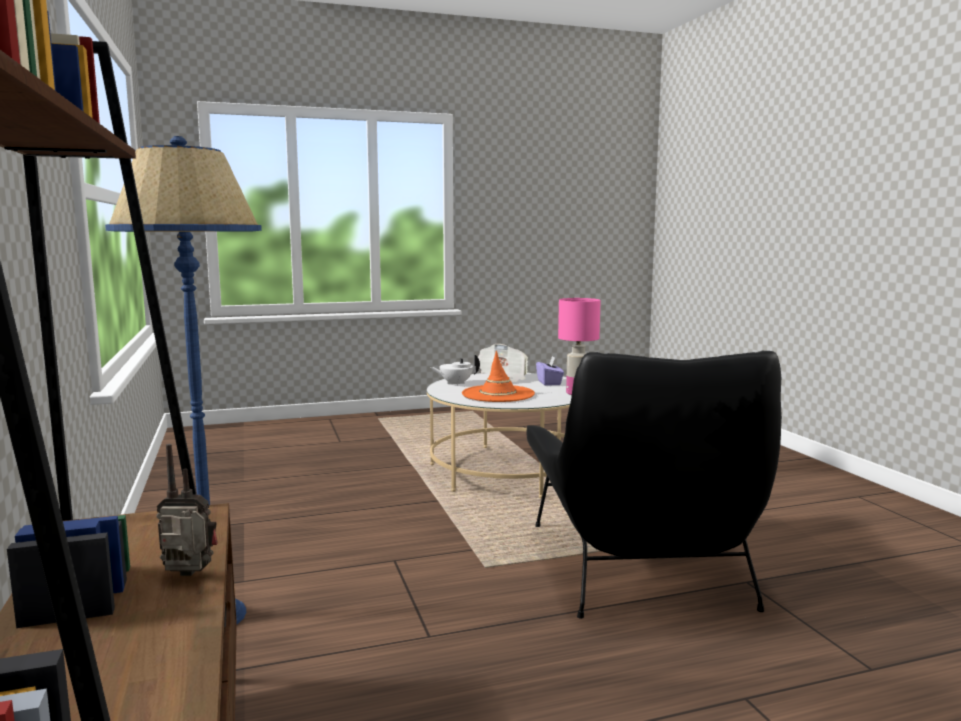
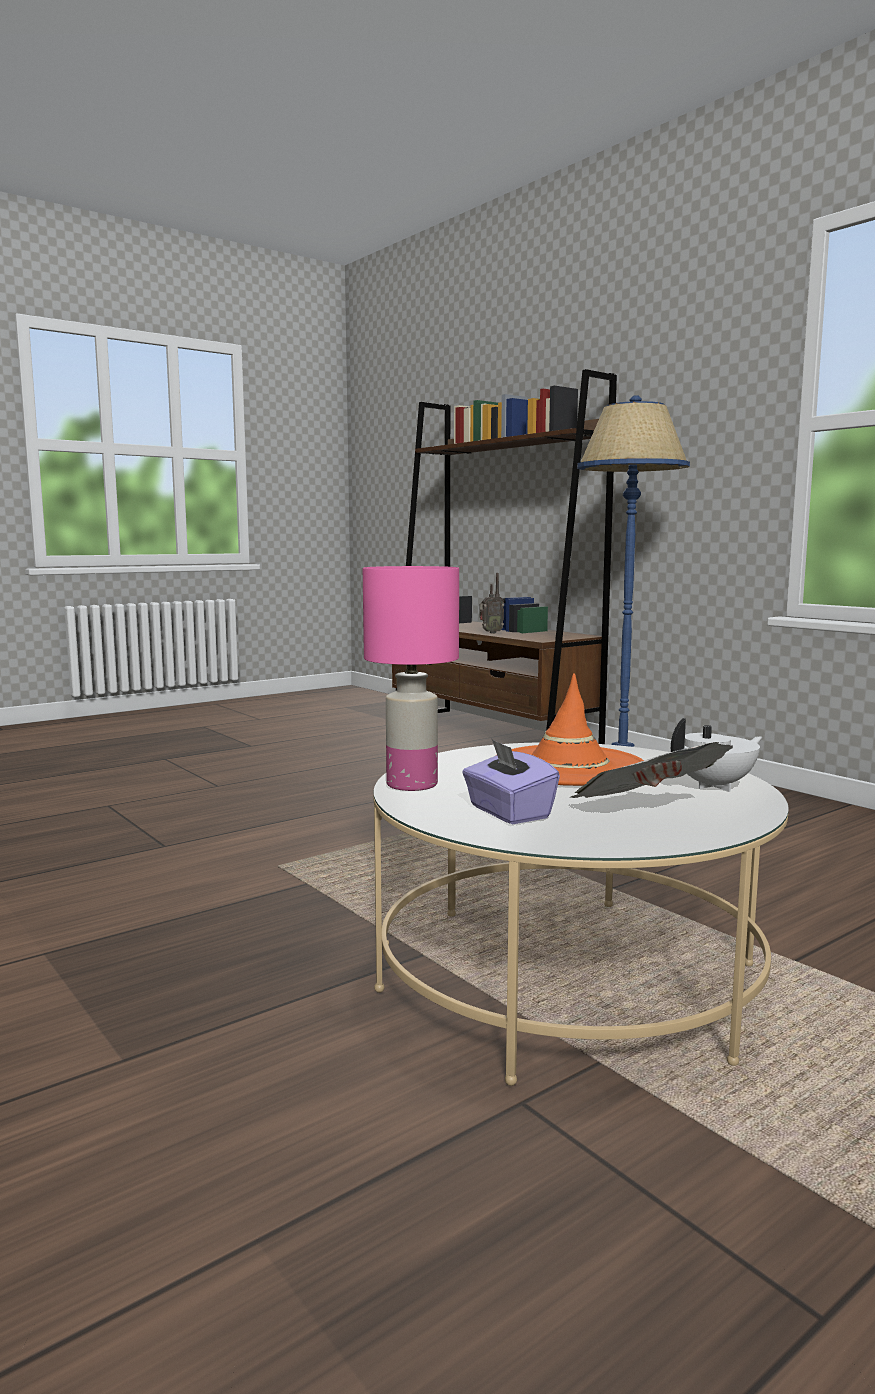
camera: 160 degrees right, 0 degrees up
black armchair [526,351,782,619] -> none

